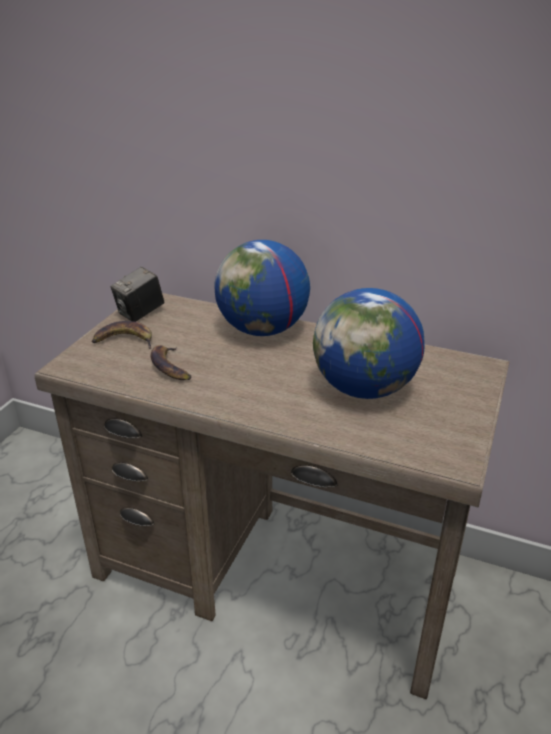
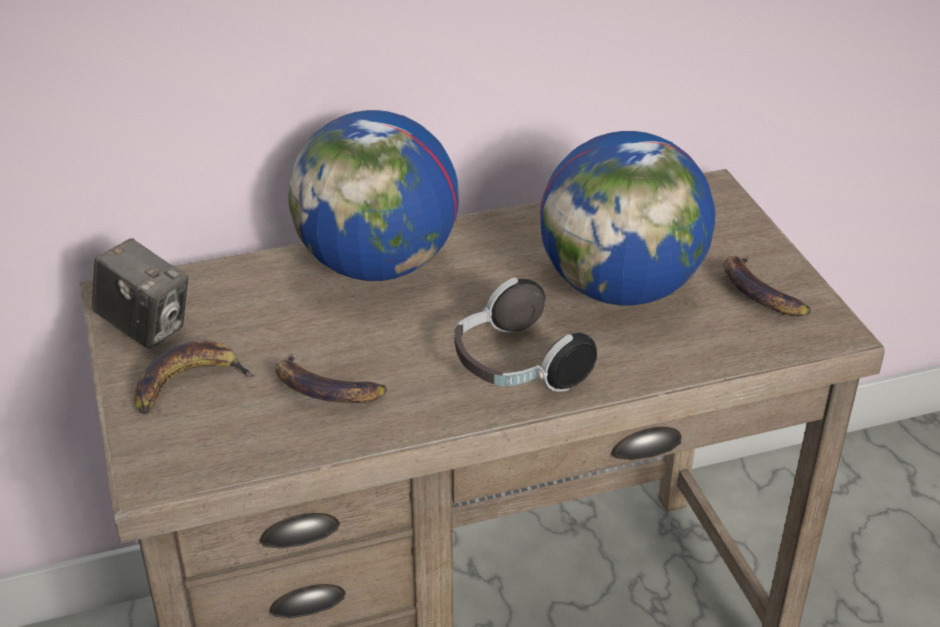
camera: 40 degrees left, 5 degrees up
camera [111,267,164,322] -> camera turned 60 degrees counterclockwise [92,238,188,349]
none -> headphones [455,278,597,392]
none -> banana [724,256,811,316]

